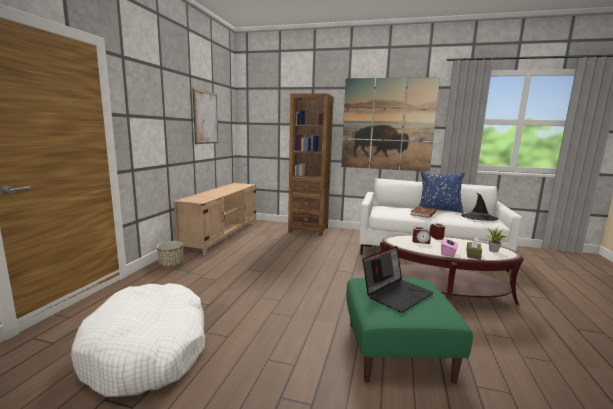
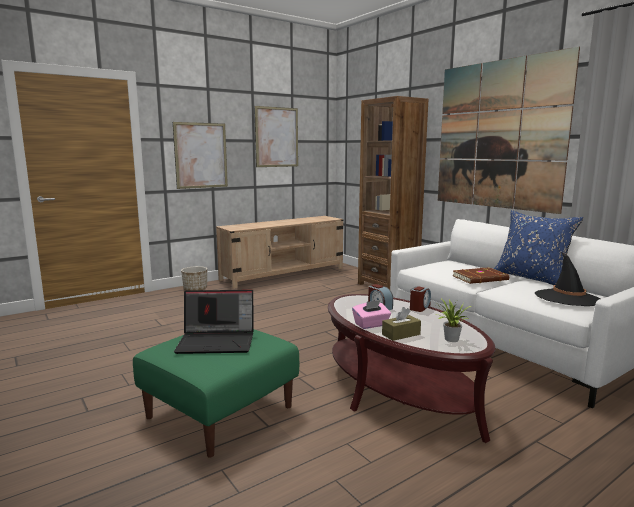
camera: 40 degrees right, 0 degrees up
white dog bed [71,283,205,397] -> none
none -> picture [173,122,228,189]

